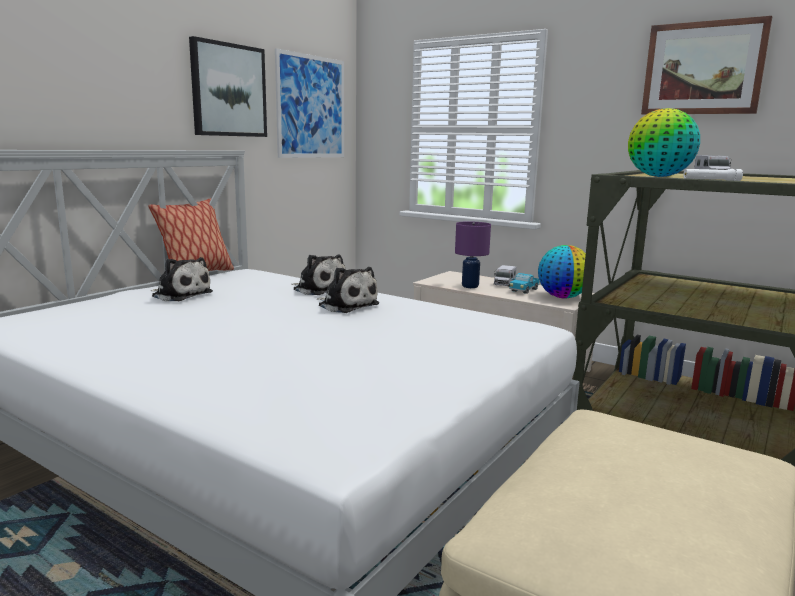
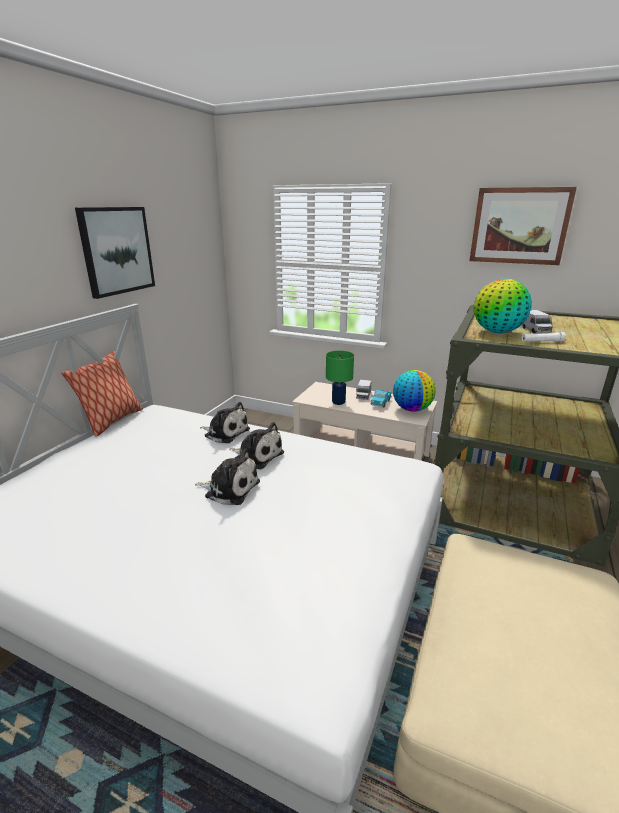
camera: 10 degrees left, 10 degrees up
plush toy [151,257,213,301] -> plush toy moved to [195,449,260,505]
picture [275,48,344,158] -> none
purple table lamp [455,221,491,288] -> green table lamp [326,351,354,405]

